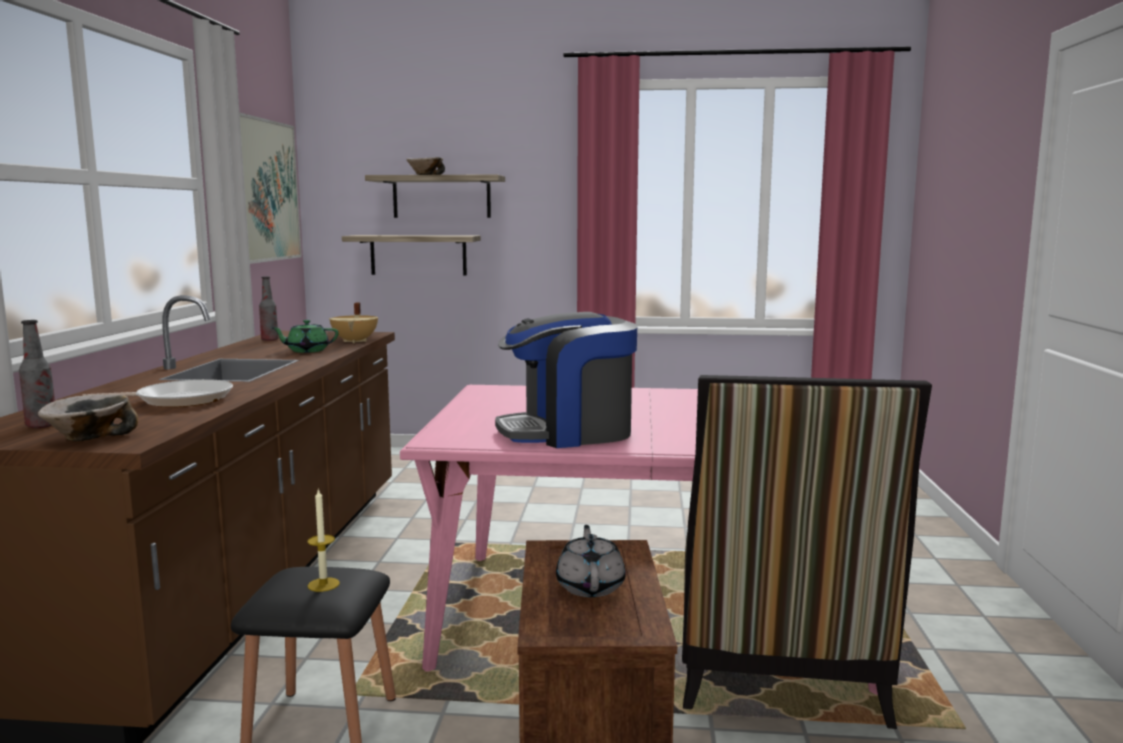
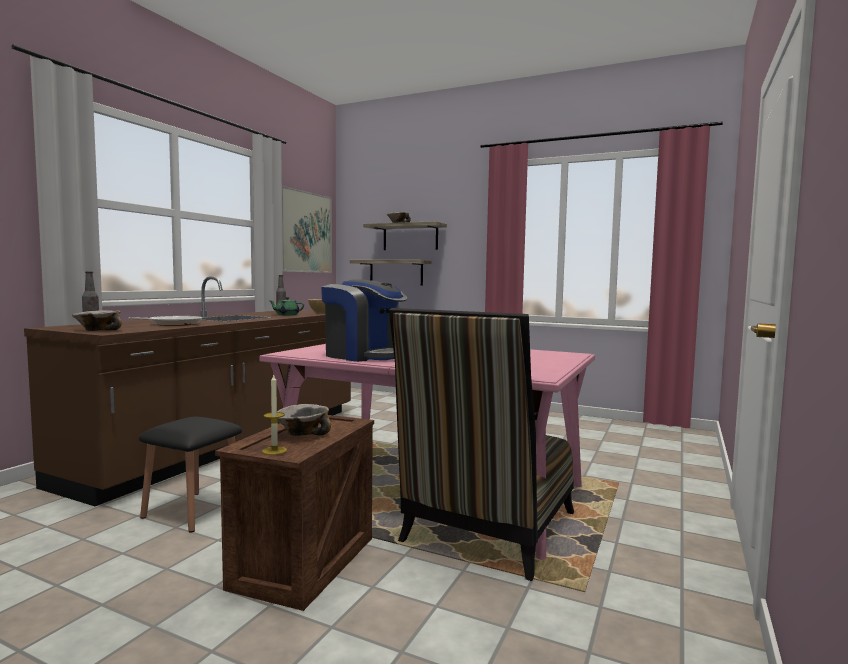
camera: 20 degrees right, 5 degrees down
candle [307,489,340,592] -> candle moved to [262,375,287,455]
coffee machine [495,312,637,448] -> coffee machine turned 150 degrees counterclockwise [321,279,407,362]
grey teapot [556,525,626,597] -> bowl [277,404,331,436]

